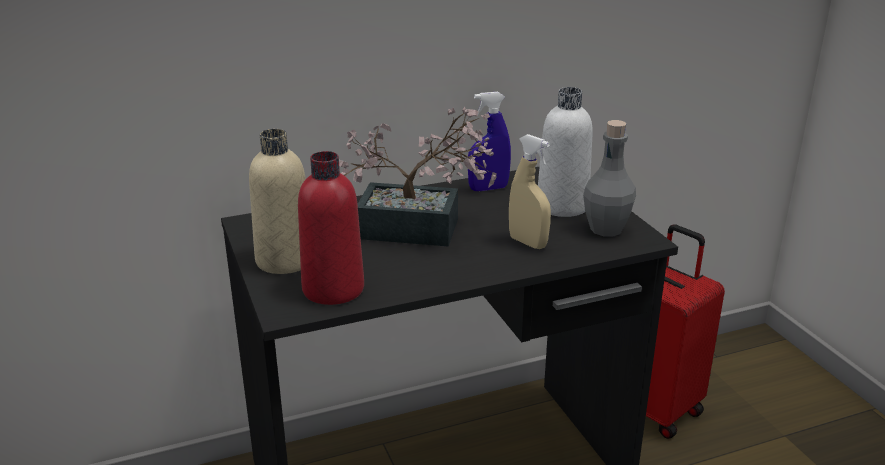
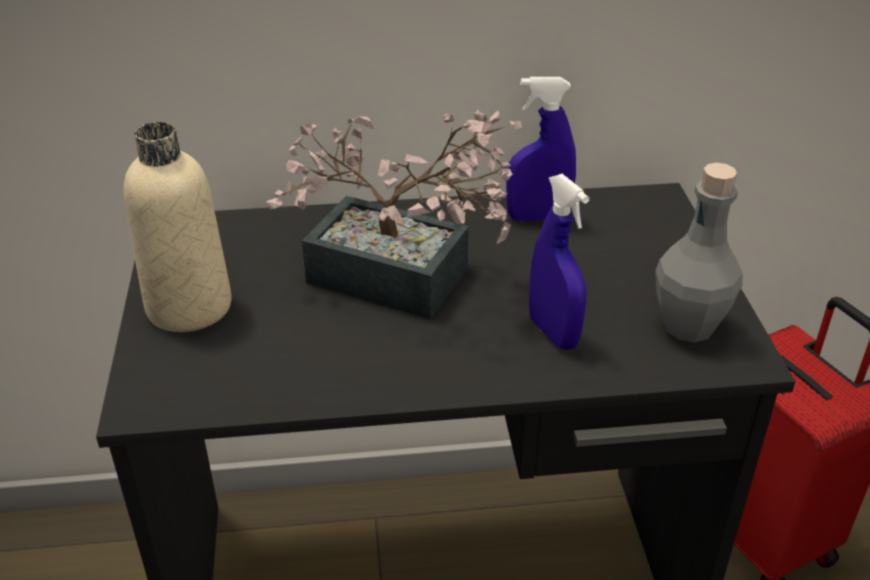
camera: 15 degrees right, 10 degrees up
red bottle [298,151,364,305] -> none
beige spray bottle [509,134,551,249] -> blue spray bottle [529,174,589,350]
white bottle [538,87,593,217] -> none

